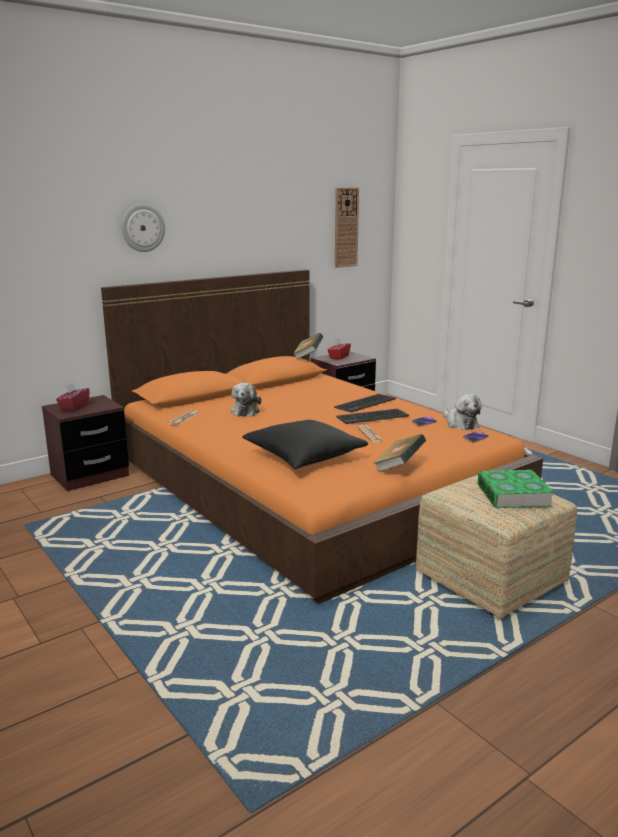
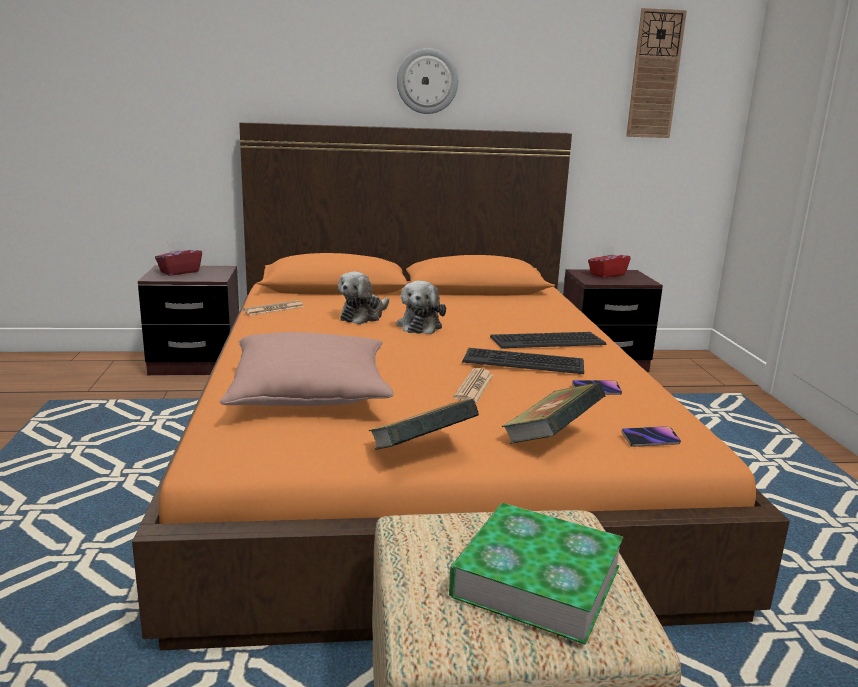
camera: 30 degrees right, 0 degrees up
wall clock [121,204,165,252] -> wall clock moved to [397,48,458,114]
black pillow [242,420,368,469] -> pink pillow [220,332,394,406]
book [293,333,323,359] -> book moved to [502,382,606,444]
plush toy [443,394,482,430] -> plush toy moved to [397,281,446,334]

